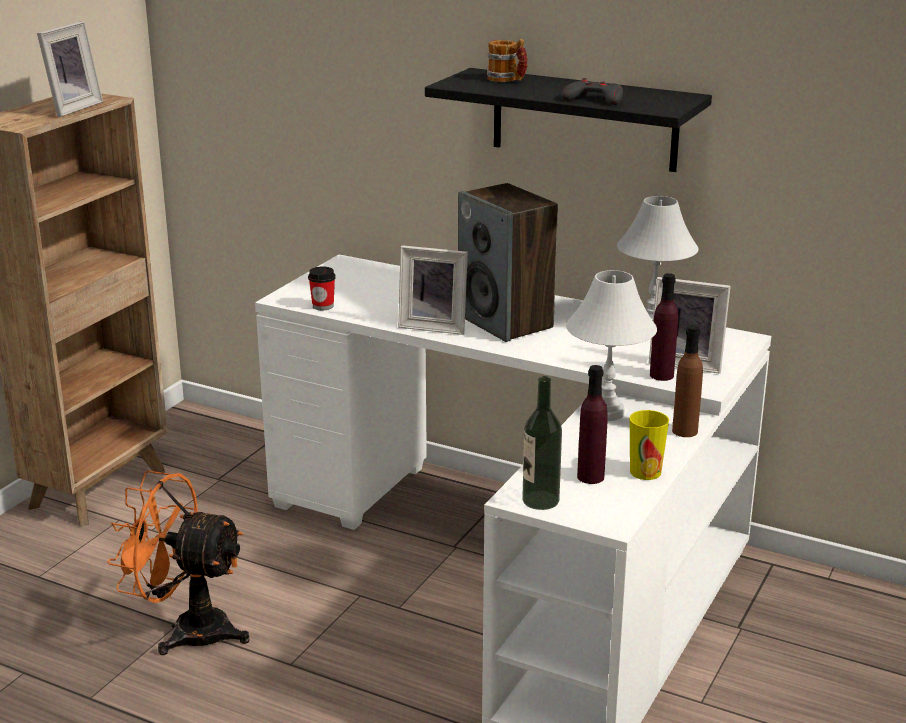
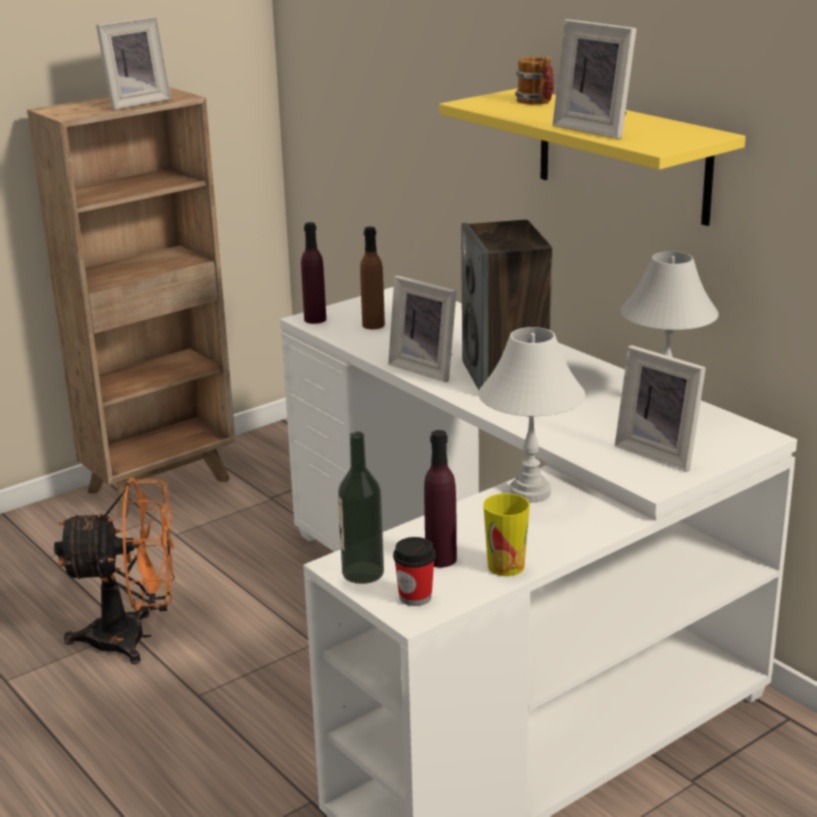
camera: 25 degrees right, 0 degrees up
orange fan [107,471,250,655] -> orange fan turned 135 degrees clockwise [54,478,175,664]
cup [308,267,336,310] -> cup moved to [393,537,436,606]
black shelf [425,68,712,172] -> yellow shelf [439,88,746,226]
grey game controller [561,78,623,105] -> picture frame [552,19,637,139]
purple bottle [650,273,678,381] -> purple bottle moved to [301,222,326,324]
brown bottle [672,325,703,437] -> brown bottle moved to [360,227,385,329]

